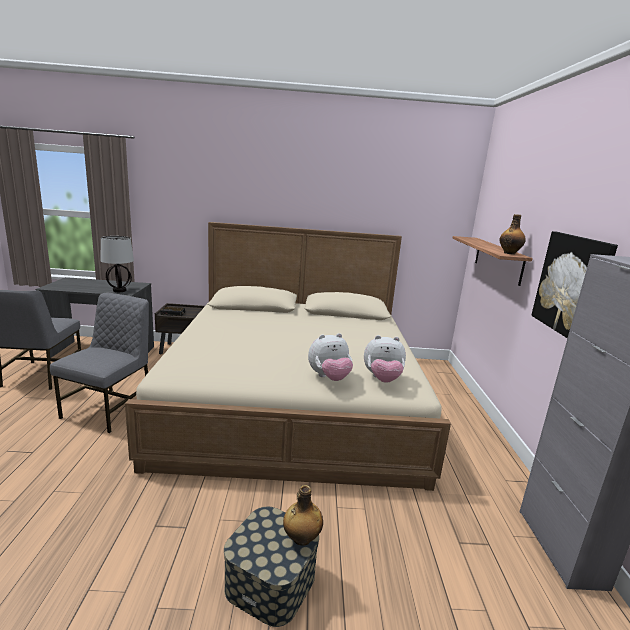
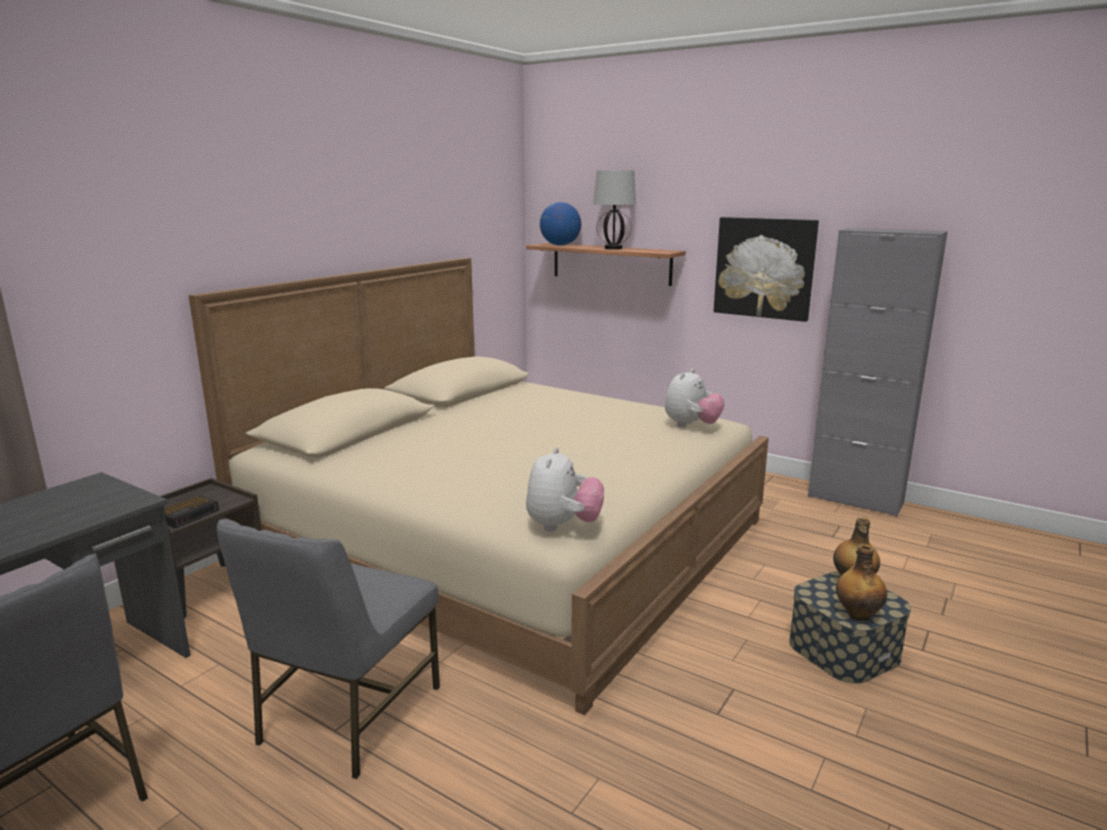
camera: 55 degrees left, 0 degrees up
grey chair [50,293,149,433] -> grey chair turned 120 degrees counterclockwise [217,519,440,779]
table lamp [101,236,134,292] -> table lamp moved to [593,170,636,250]
plush toy [308,333,353,381] -> plush toy moved to [526,447,604,532]
bottle [500,214,526,255] -> bottle moved to [836,544,887,621]
none -> globe [540,202,581,246]

